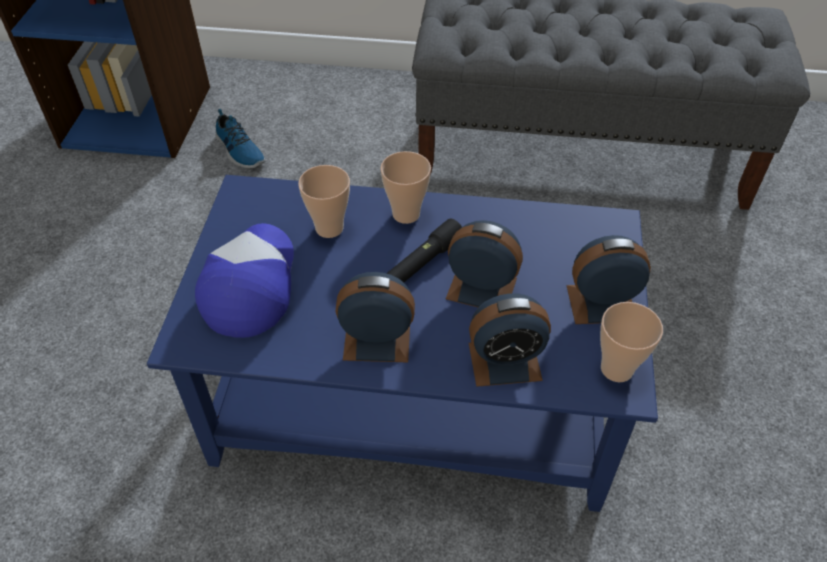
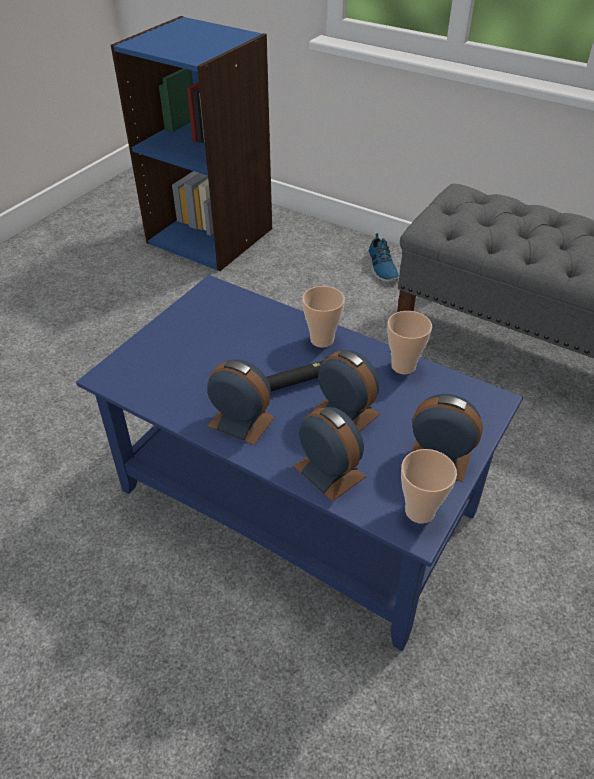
camera: 25 degrees right, 5 degrees down
cap [195,223,294,338] -> none
shoe [216,109,266,168] -> shoe moved to [367,233,399,282]
cup [298,165,350,238] -> cup moved to [387,311,432,374]
alarm clock [469,294,551,387] -> alarm clock turned 150 degrees counterclockwise [294,407,366,502]

